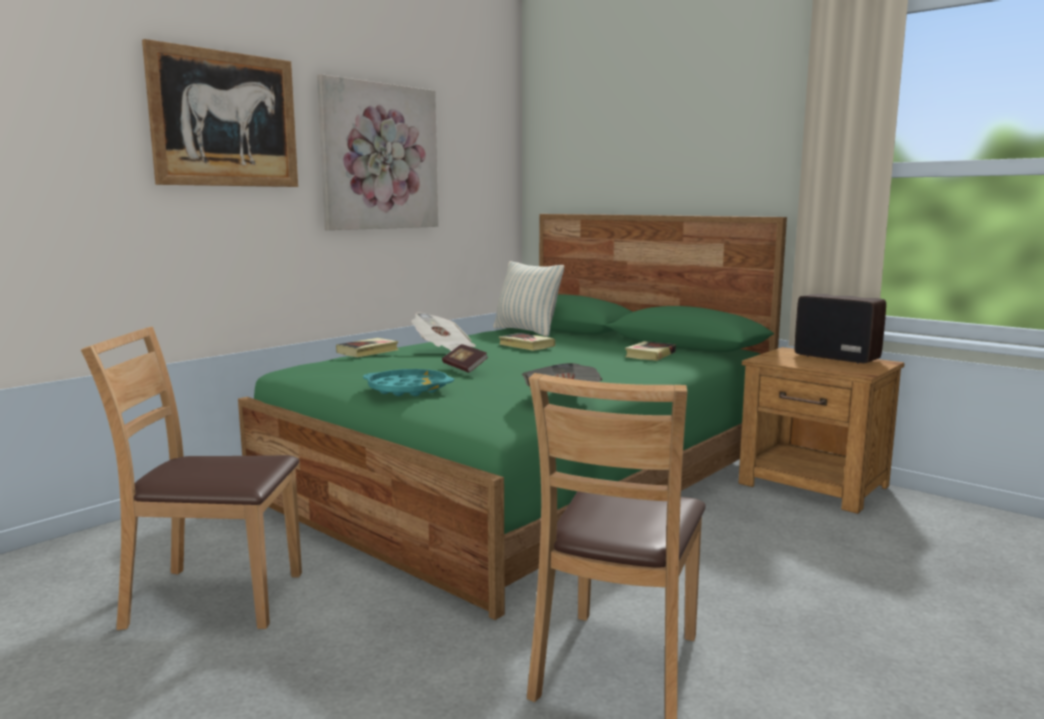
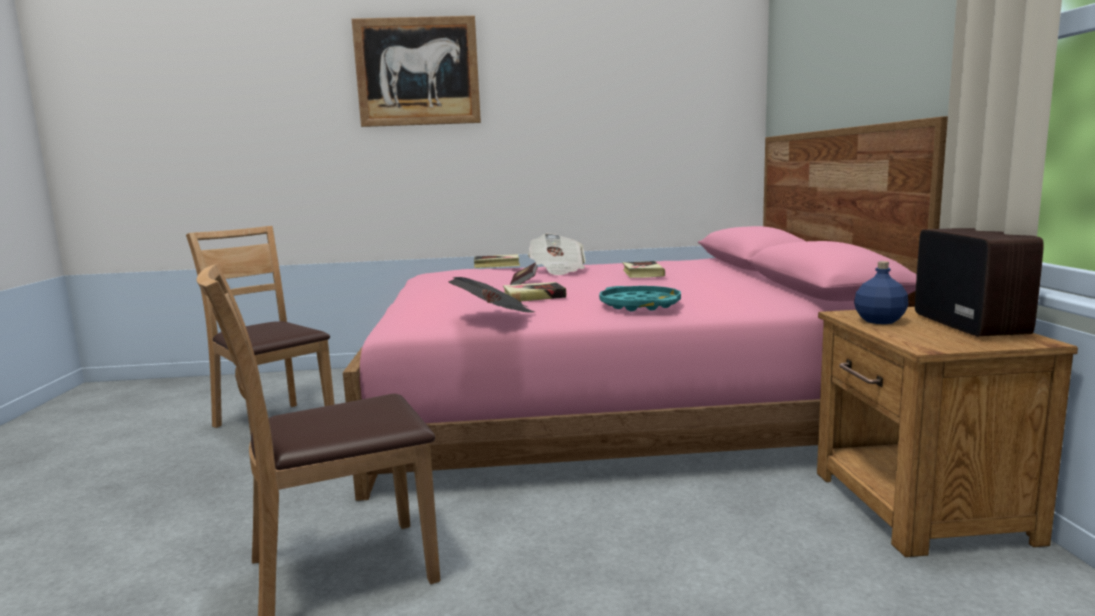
camera: 45 degrees right, 0 degrees up
green bed [238,214,787,620] -> pink bed [343,116,948,501]
picture [317,74,438,230] -> none
turquoise tray [363,369,454,396] -> turquoise tray moved to [599,286,681,311]
pillow [493,261,564,337] -> none
book [625,341,676,361] -> book moved to [503,282,566,302]
none -> blue bottle [854,261,908,324]

